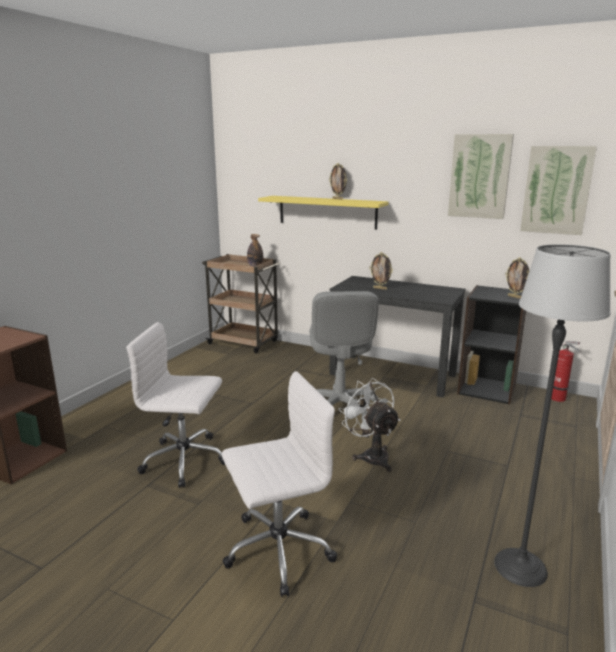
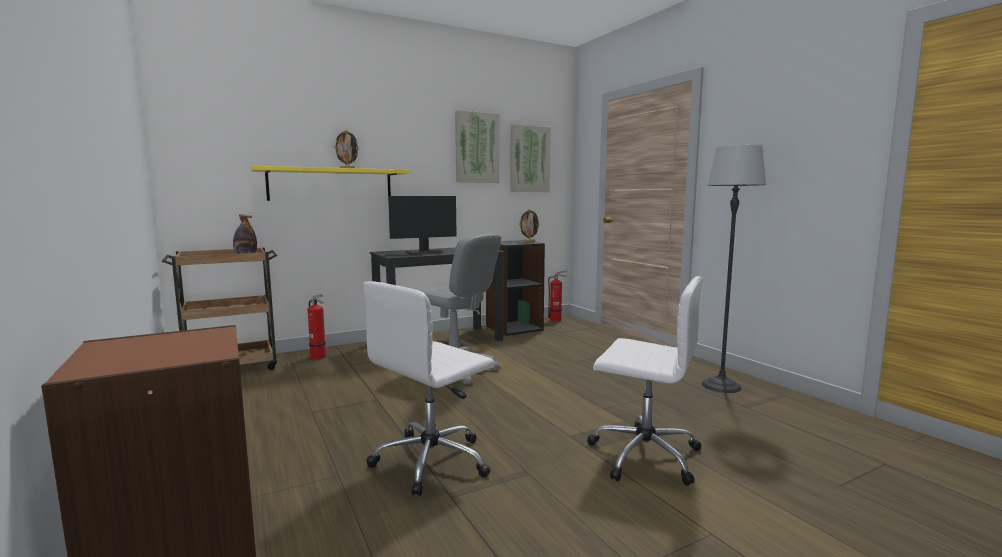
camera: 55 degrees left, 10 degrees down
white office chair [222,371,337,597] -> white office chair turned 105 degrees clockwise [587,276,703,486]
white fan [339,378,400,472] -> none
picture frame [370,252,393,290] -> monitor [388,196,457,255]
none -> fire extinguisher [307,294,326,359]

